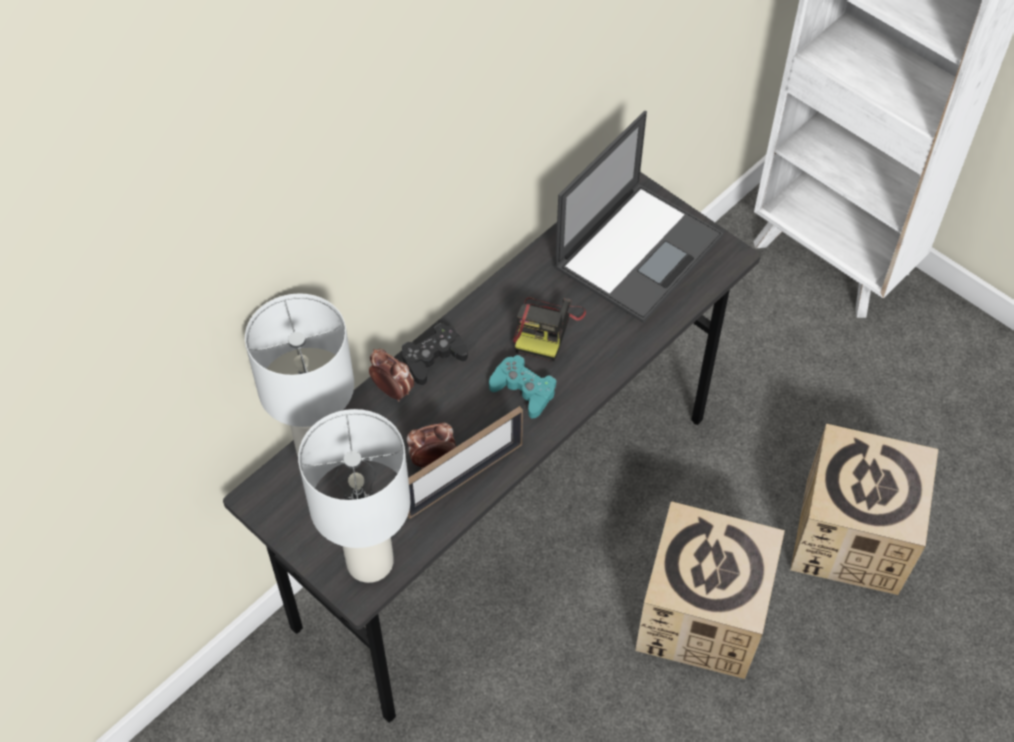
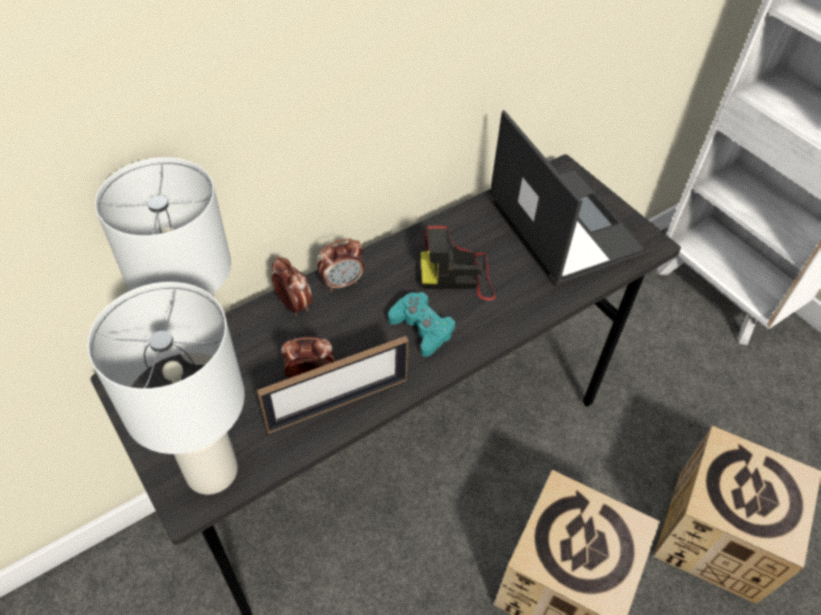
camera: 10 degrees right, 5 degrees down
black game controller [402,323,468,385] -> alarm clock [317,238,364,291]
camera [513,297,586,362] -> camera turned 60 degrees clockwise [421,222,496,301]
laptop [554,111,723,323] -> laptop turned 75 degrees counterclockwise [488,110,649,287]

